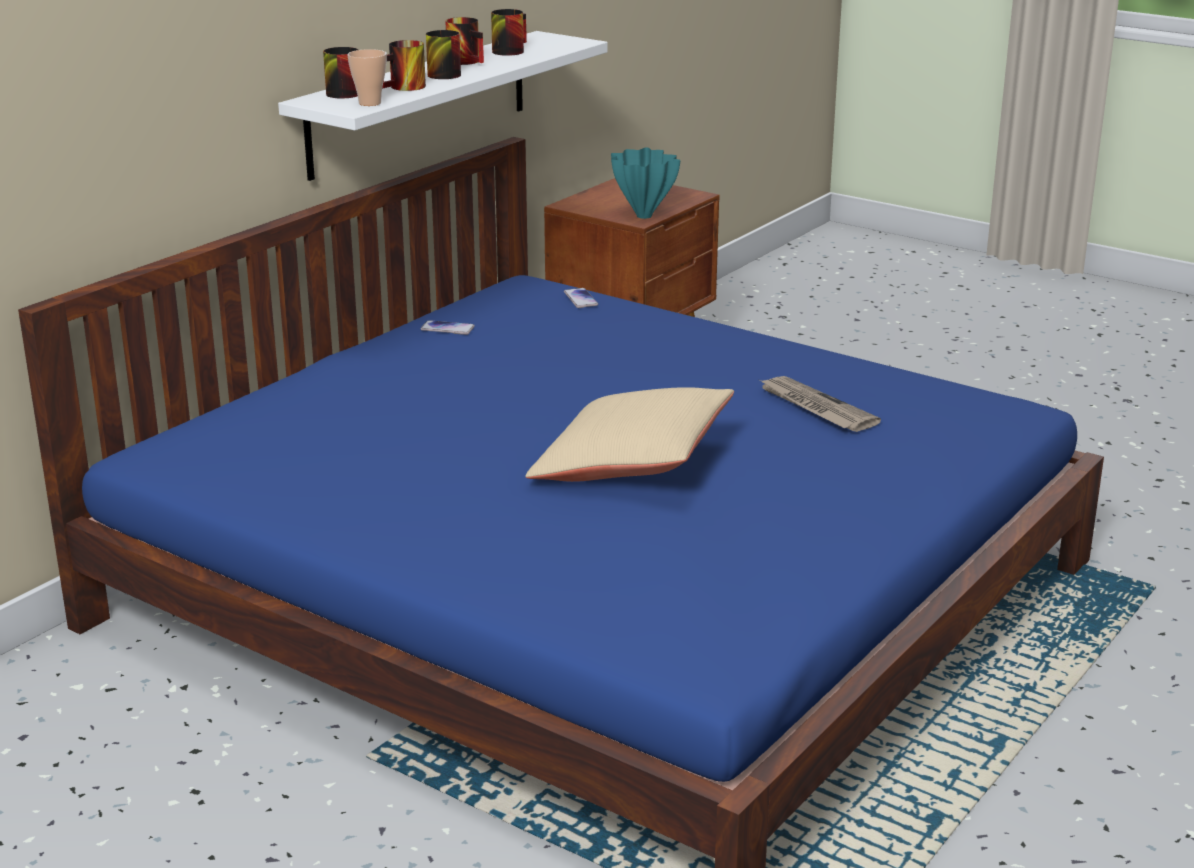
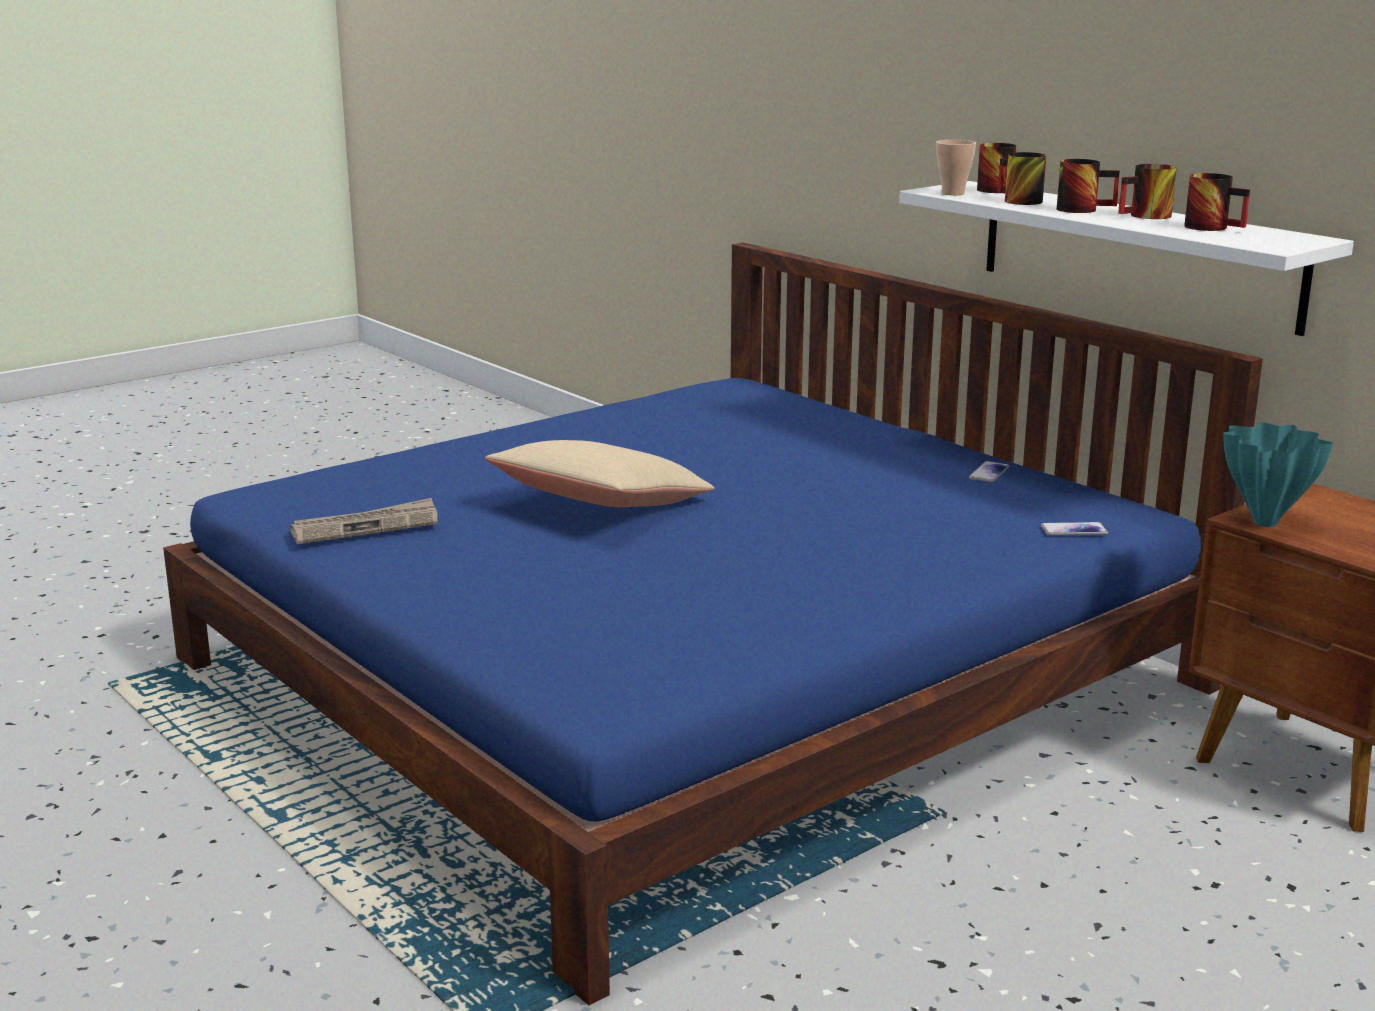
camera: 105 degrees right, 5 degrees down
newspaper [759,376,881,432] -> newspaper moved to [290,498,438,544]

